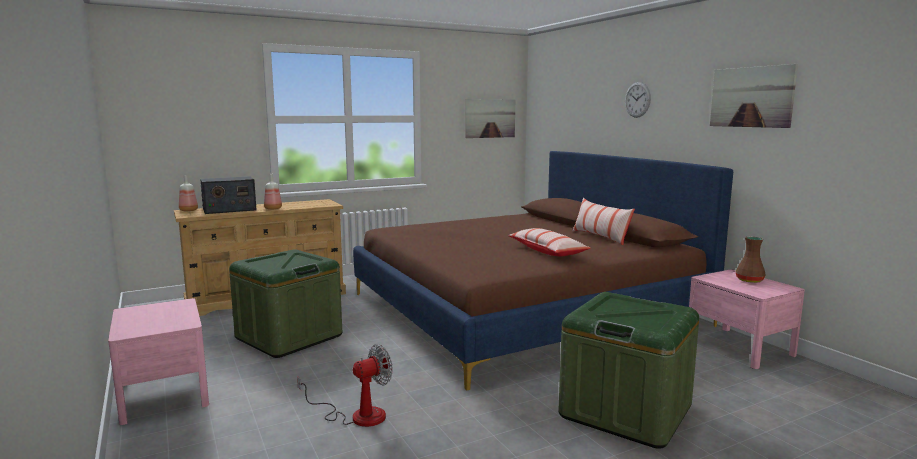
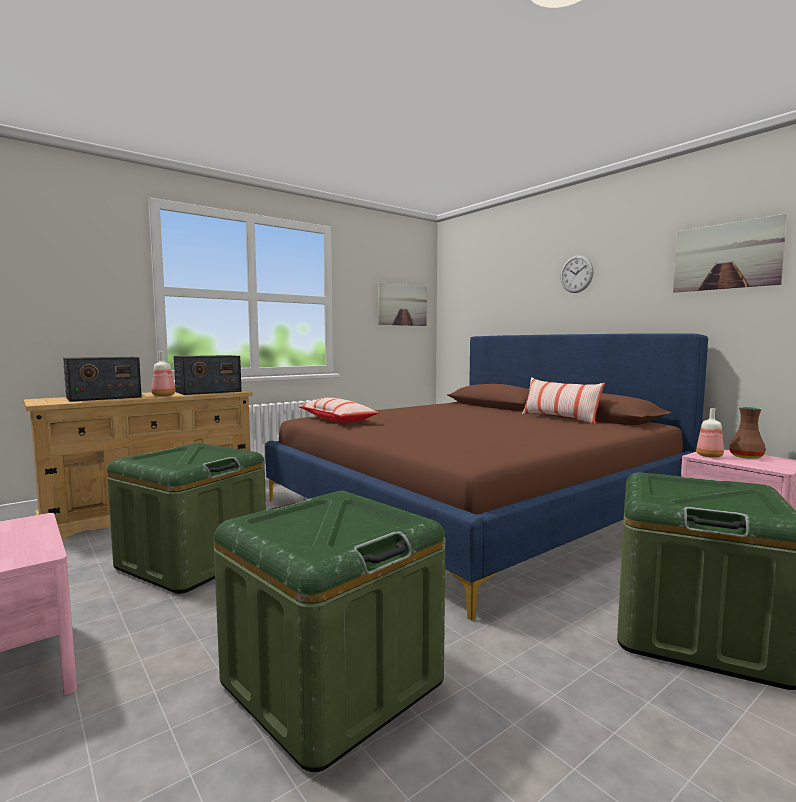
camera: 10 degrees left, 5 degrees down
bottle [179,175,198,211] -> bottle moved to [696,408,724,458]
fan [297,344,393,427] -> green storage box [213,491,446,772]
pillow [508,228,591,257] -> pillow moved to [298,398,379,423]
none -> radio [174,355,242,395]

